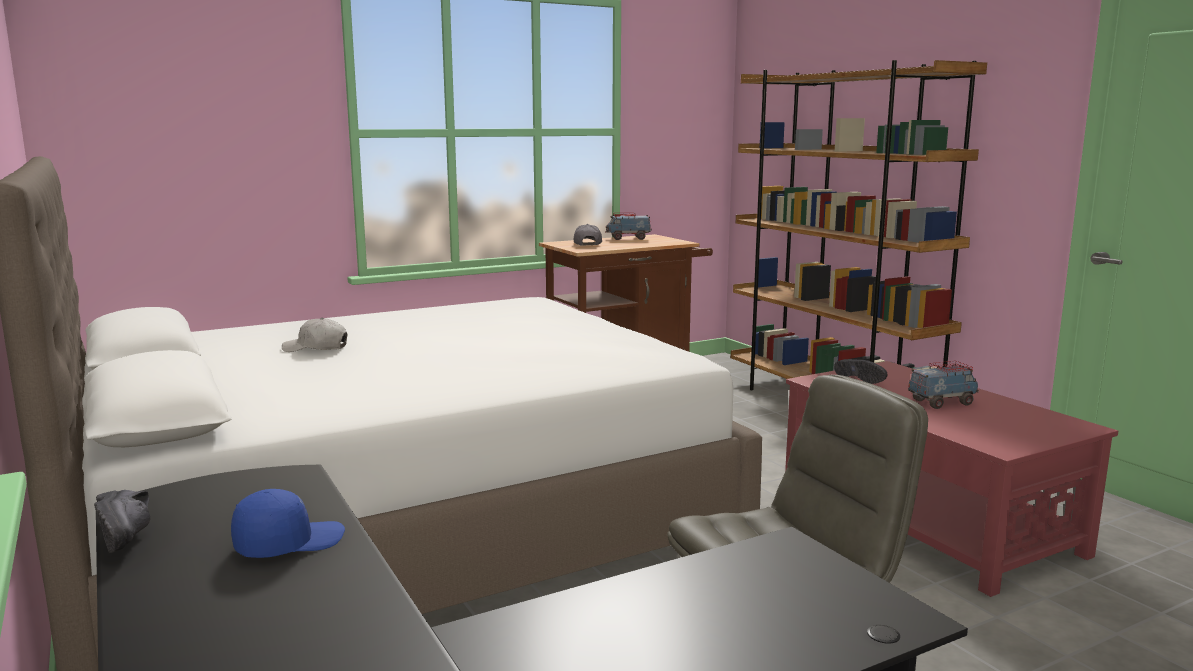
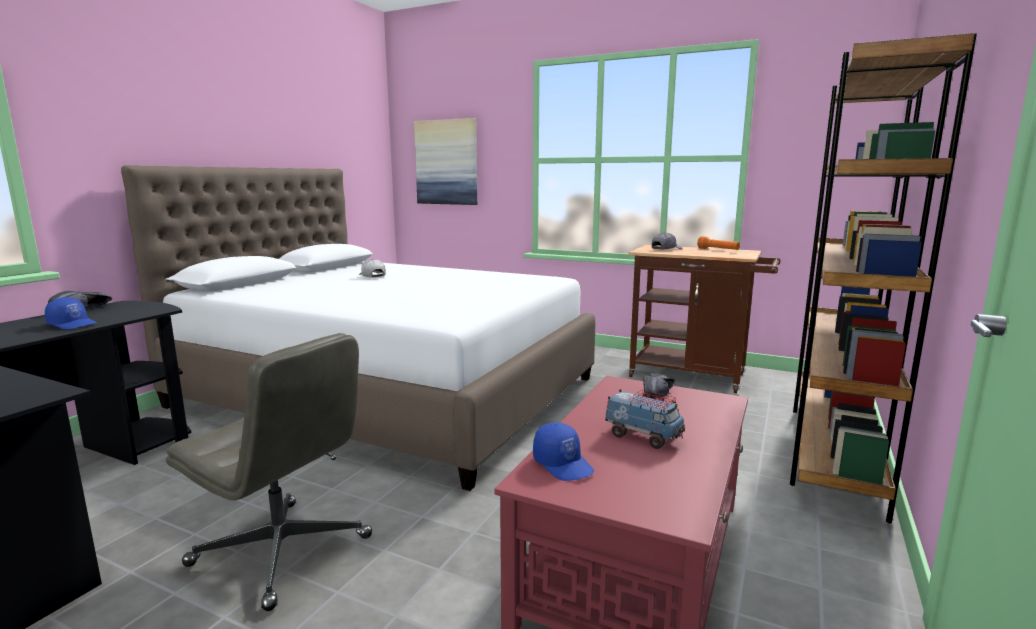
camera: 55 degrees right, 0 degrees up
toy truck [605,212,652,240] -> orange flashlight [697,236,740,250]
none -> picture [414,118,477,205]
none -> blue cap [533,422,594,481]

